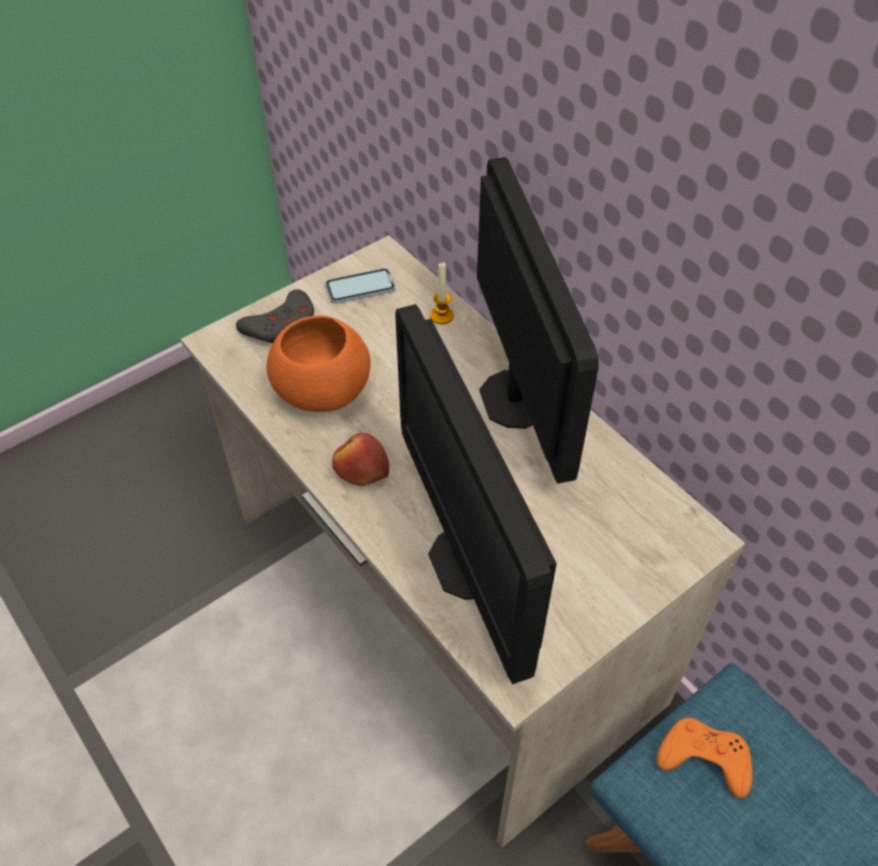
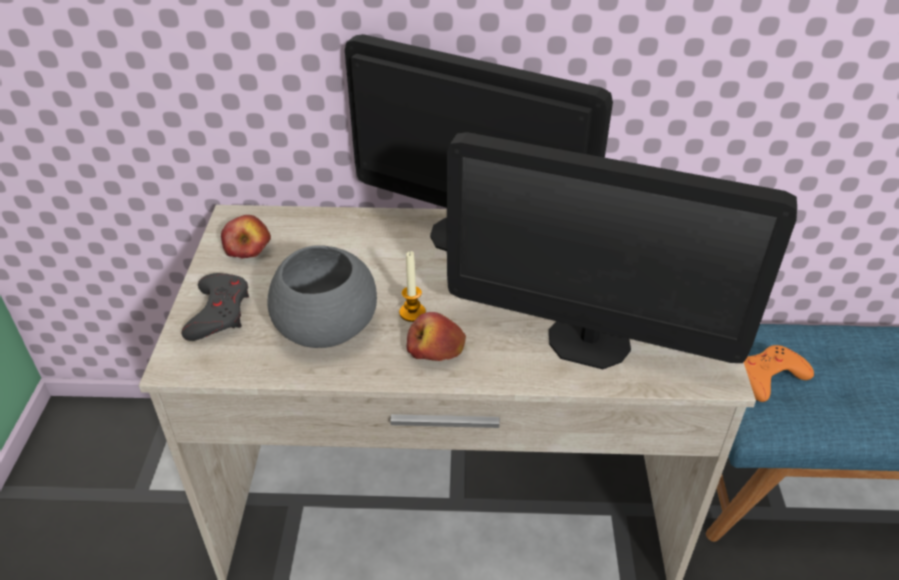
camera: 50 degrees left, 10 degrees down
orange bowl [267,315,371,412] -> grey bowl [267,245,377,348]
phone [325,268,396,304] -> apple [221,215,271,258]
candle [430,262,454,324] -> candle moved to [399,251,426,322]

